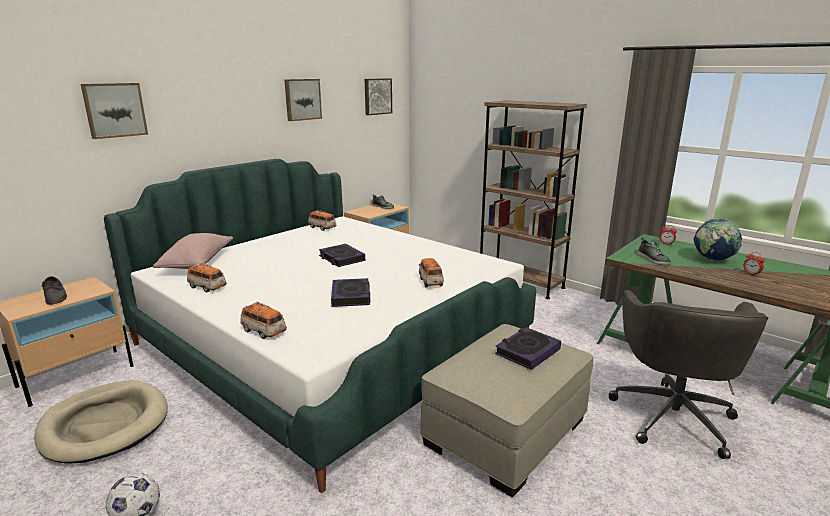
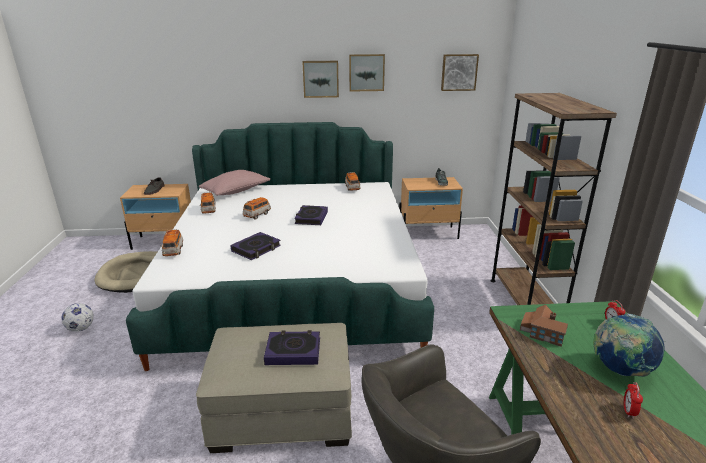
camera: 45 degrees right, 5 degrees up
picture [81,83,148,139] -> picture moved to [302,61,339,98]
toy car [419,258,444,287] -> toy car moved to [243,197,271,220]
shoe [638,238,671,265] -> toy house [520,304,568,347]

